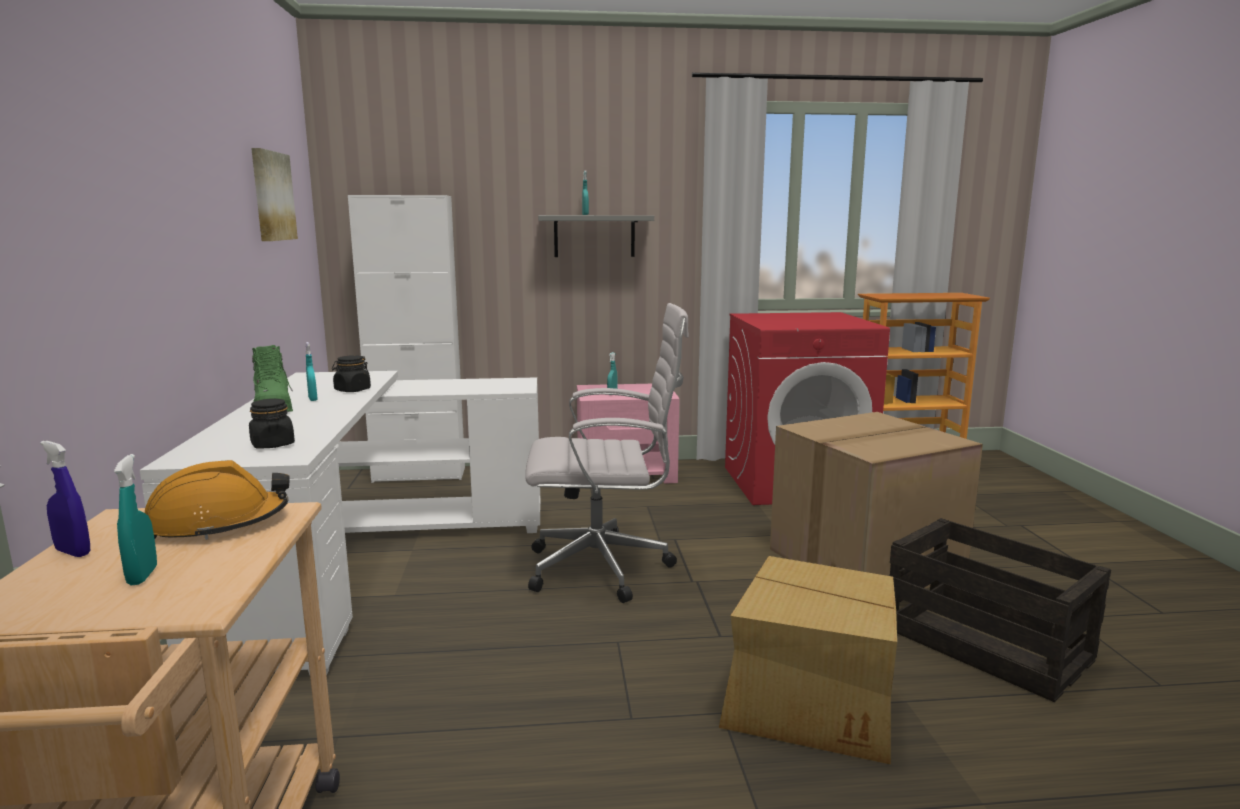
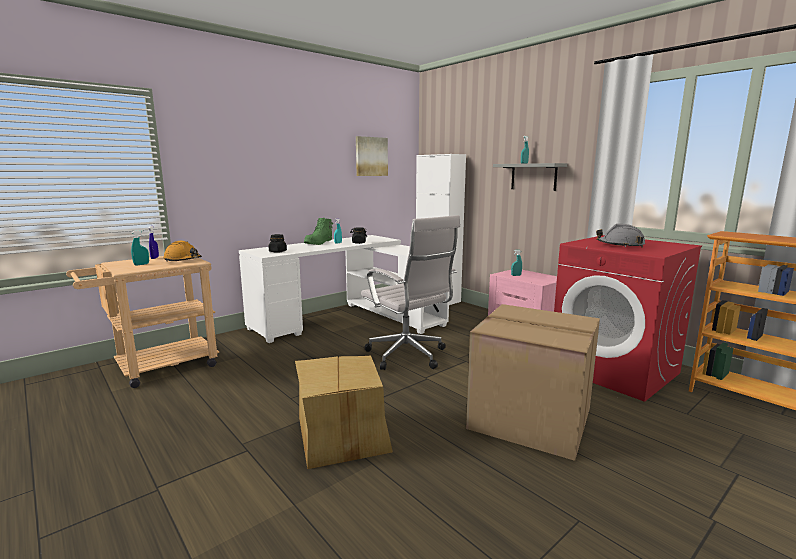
camera: 55 degrees right, 0 degrees up
crate [889,518,1111,702] -> none
none -> grey hard hat [596,224,645,247]

